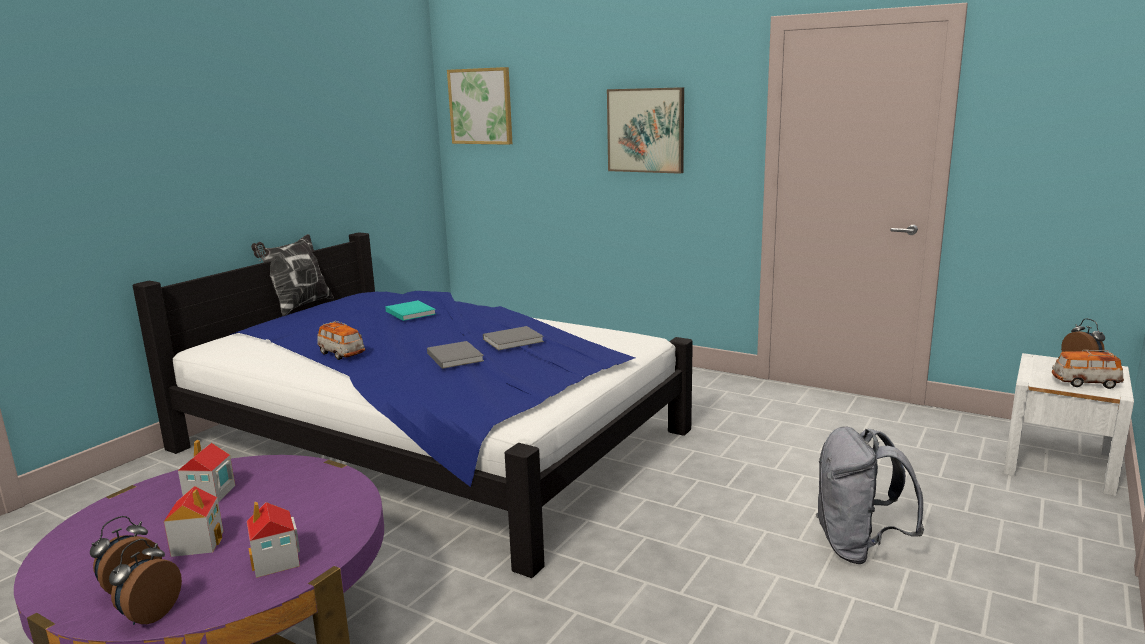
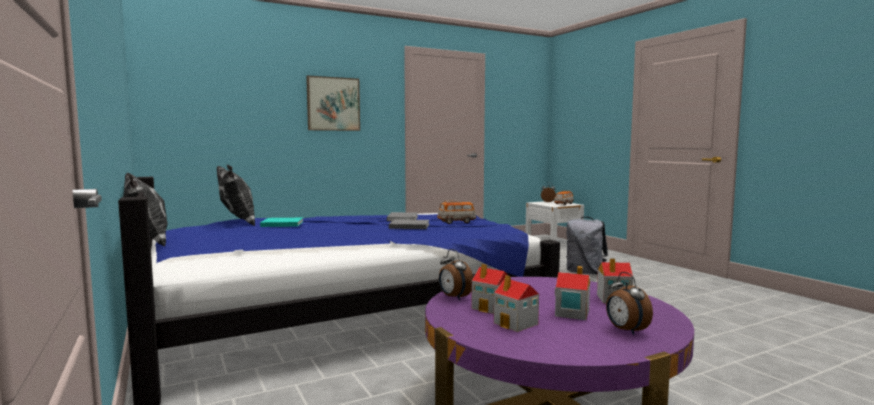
camera: 60 degrees left, 10 degrees down
alarm clock [109,539,182,625] -> alarm clock moved to [439,249,473,300]
toy car [317,321,365,360] -> toy car moved to [437,201,477,224]
picture [447,67,512,145] -> none
none -> pillow [217,165,255,226]
none -> toy house [494,275,539,332]

